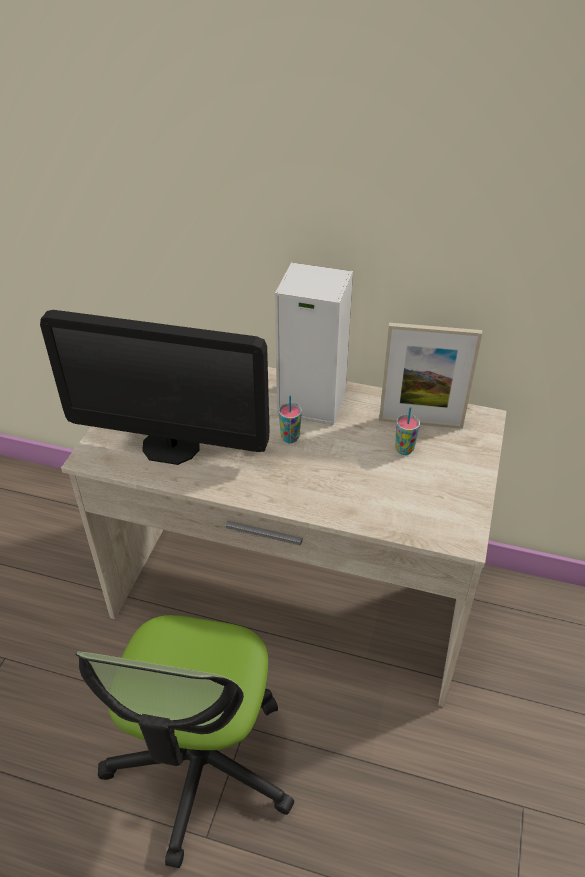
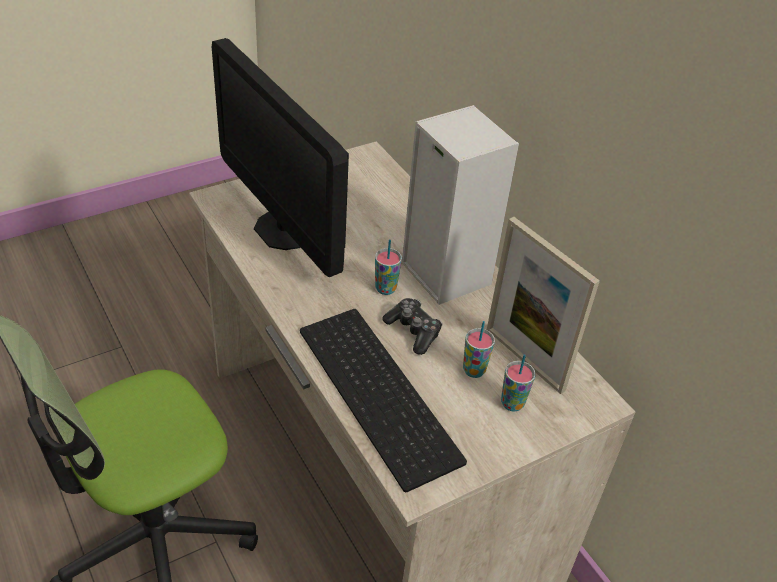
camera: 40 degrees right, 0 degrees up
none -> keyboard [300,309,467,492]
none -> game controller [382,298,443,355]
none -> cup [501,354,535,412]

